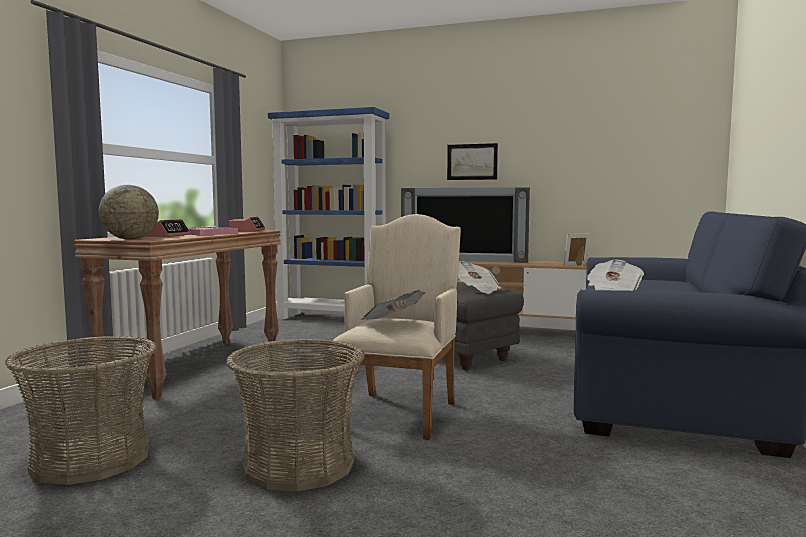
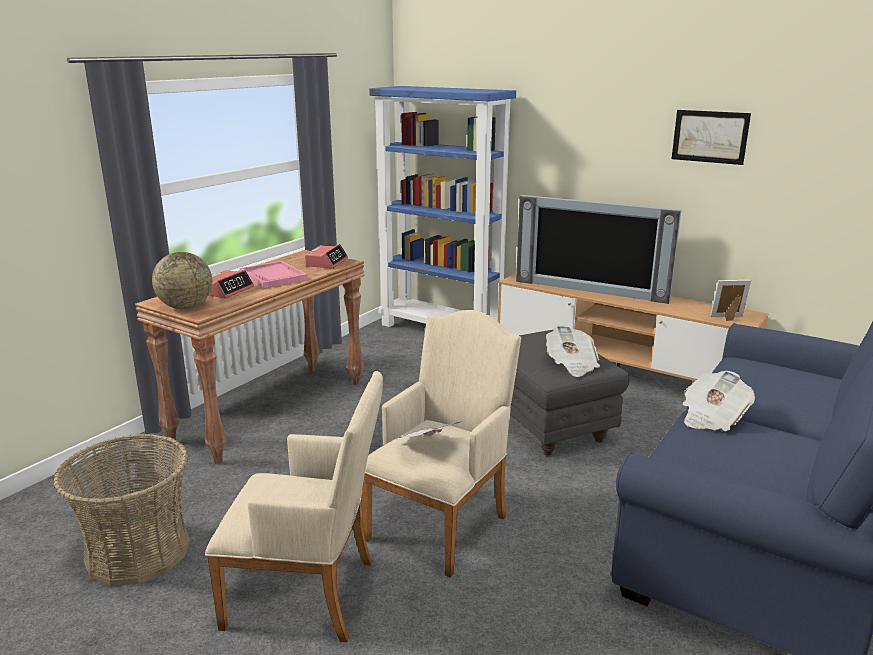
camera: 15 degrees right, 15 degrees up
basket [226,339,365,492] -> beige armchair [205,371,383,642]
picture [447,143,498,180] -> picture moved to [672,110,751,165]

